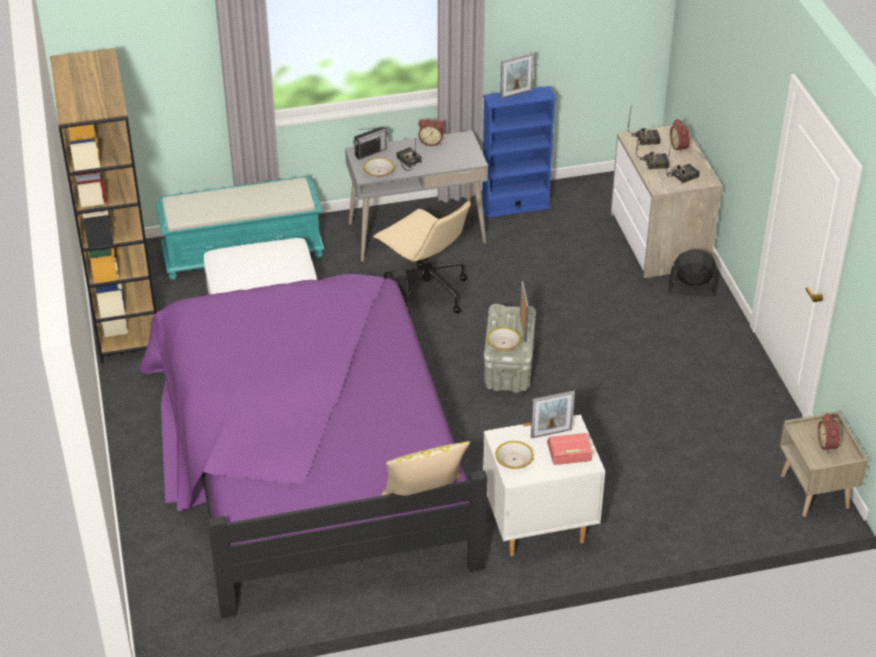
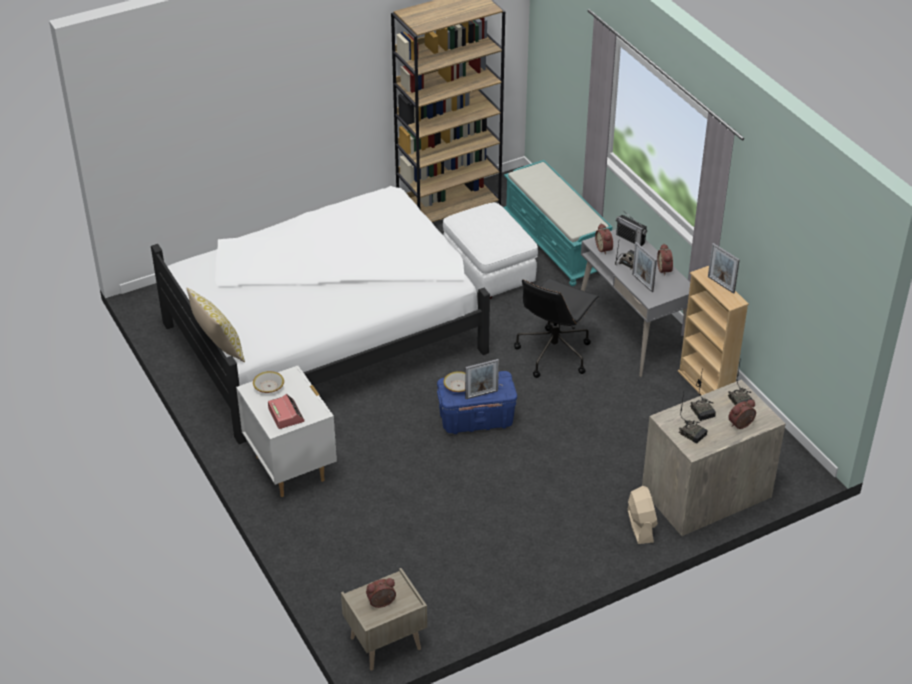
camera: 75 degrees right, 0 degrees up
purple bed [140,270,487,618] -> white bed [151,186,490,444]
bowl [363,157,395,177] -> alarm clock [595,224,613,255]
beige office chair [373,201,471,314] -> black office chair [514,278,600,378]
blue bookcase [482,86,557,218] -> beige bookcase [678,266,749,395]
grey storage box [484,304,536,393] -> blue storage box [437,371,517,434]
picture frame [531,391,575,439] -> picture frame moved to [632,242,657,292]
black fan [668,250,717,296] -> beige fan [628,486,658,544]

